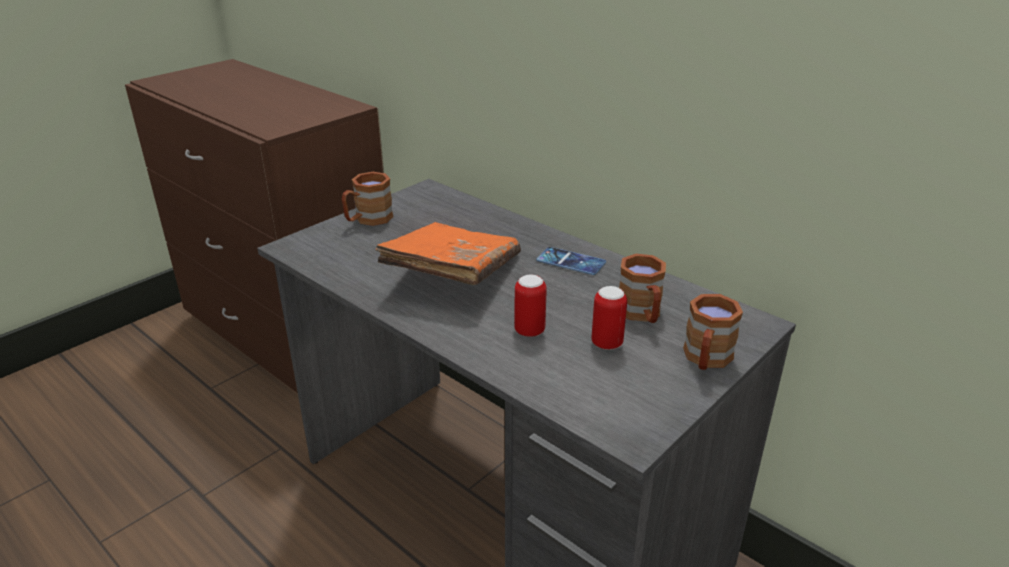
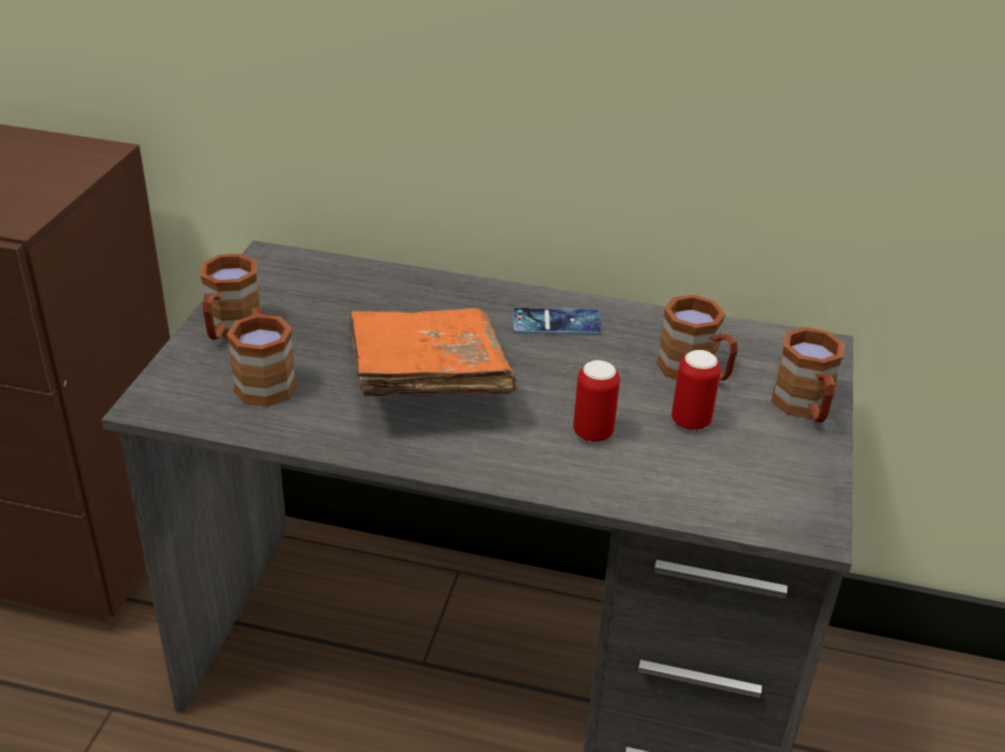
camera: 30 degrees left, 5 degrees up
none -> brown mug [227,307,297,407]

